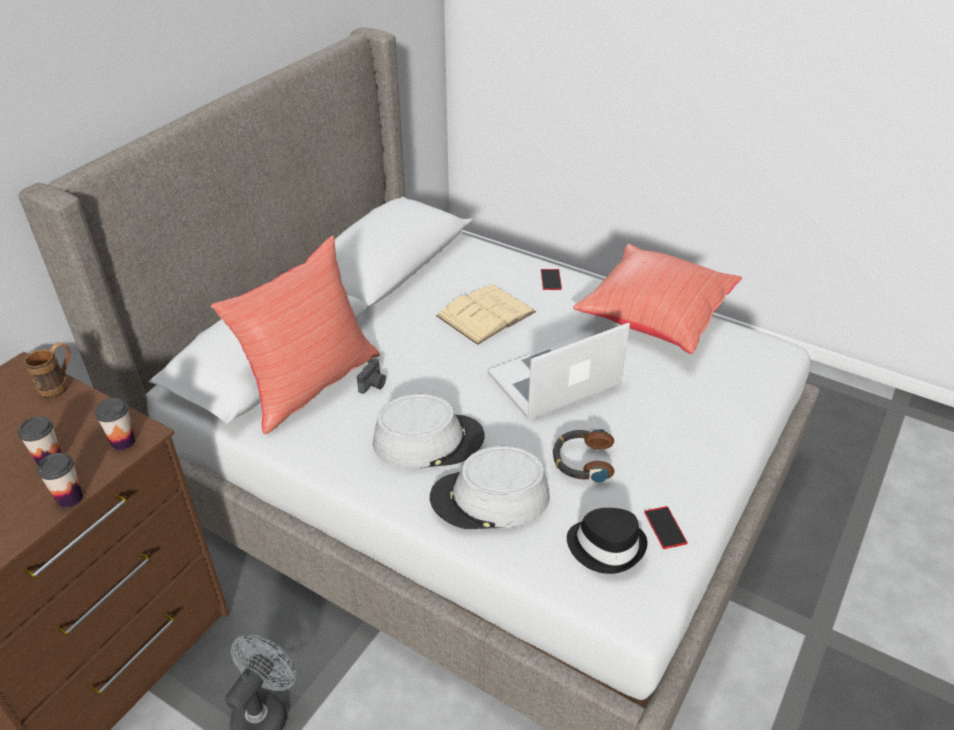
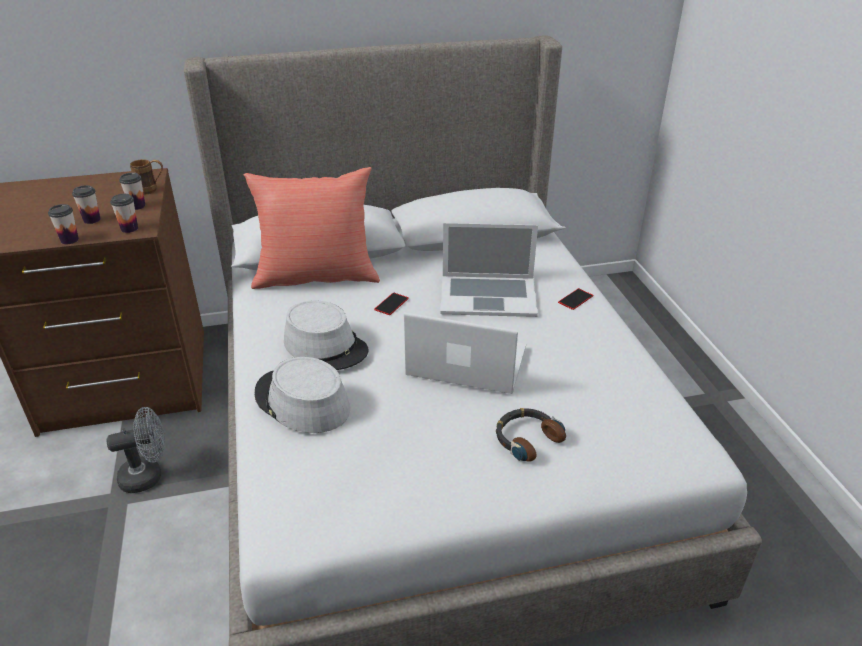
camera: 45 degrees right, 5 degrees down
camera [357,358,386,394] -> none
beige book [436,284,536,345] -> laptop [440,223,538,317]
headphones [553,428,614,483] -> headphones moved to [496,408,566,462]
black hat [567,508,647,574] -> none
red pillow [573,244,742,354] -> none
phone [644,506,688,549] -> phone moved to [374,292,409,315]
none -> cup [119,173,145,210]

